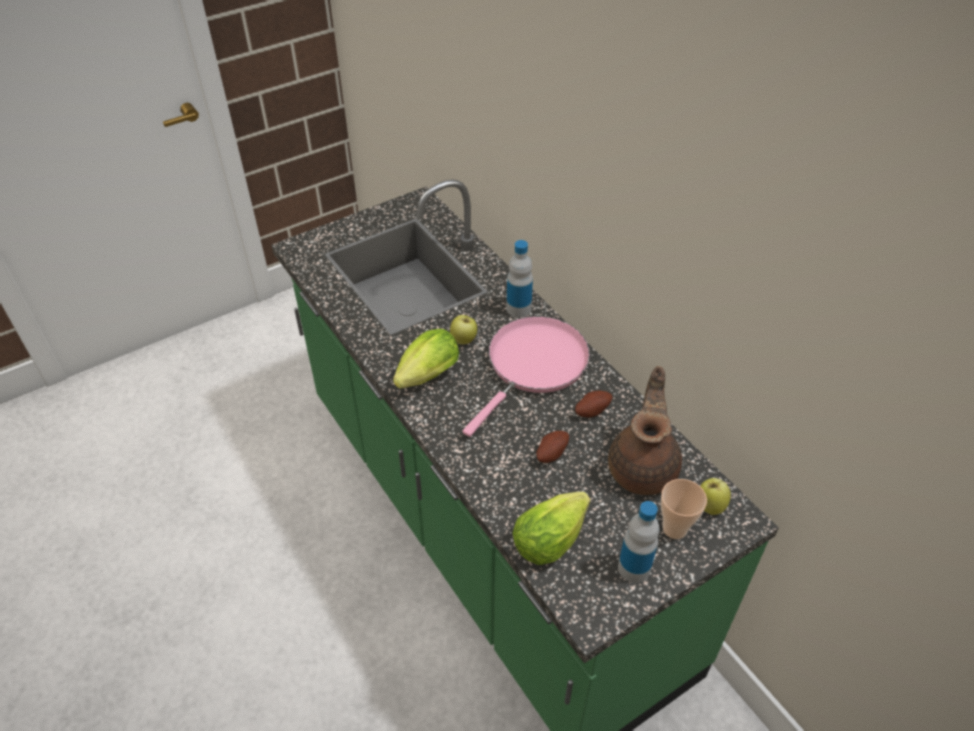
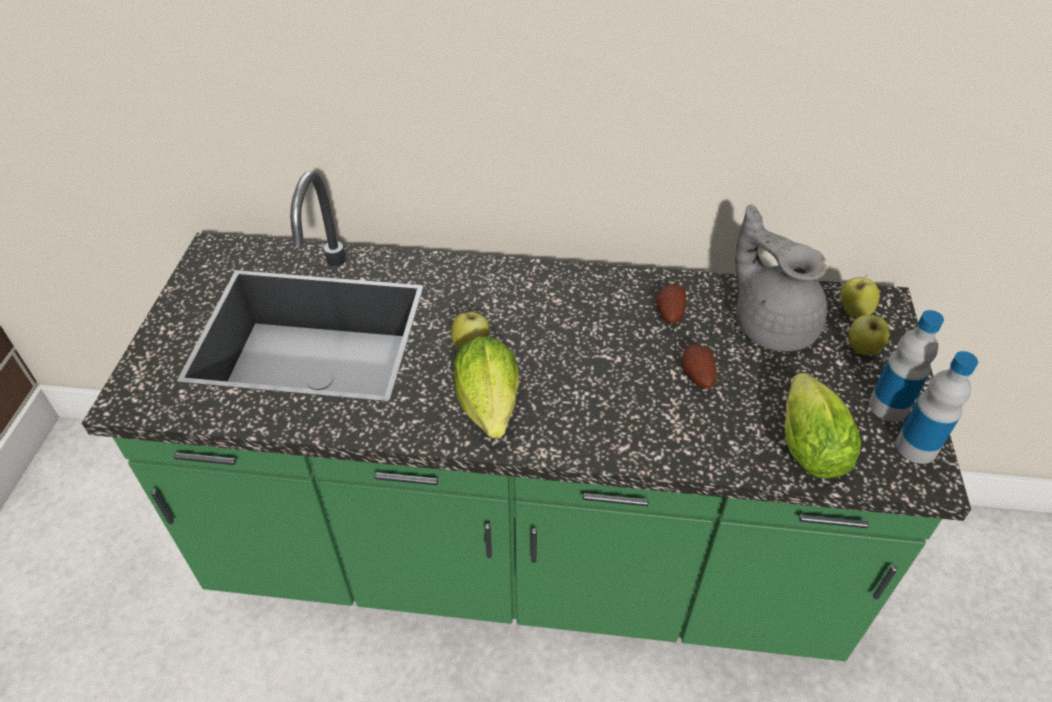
camera: 50 degrees left, 0 degrees up
pink frying pan [462,316,590,437] -> none
bottle [506,240,533,317] -> bottle moved to [896,351,978,464]
brown teapot [608,366,682,495] -> grey teapot [735,204,827,351]
cup [661,479,707,539] -> apple [849,314,889,355]

